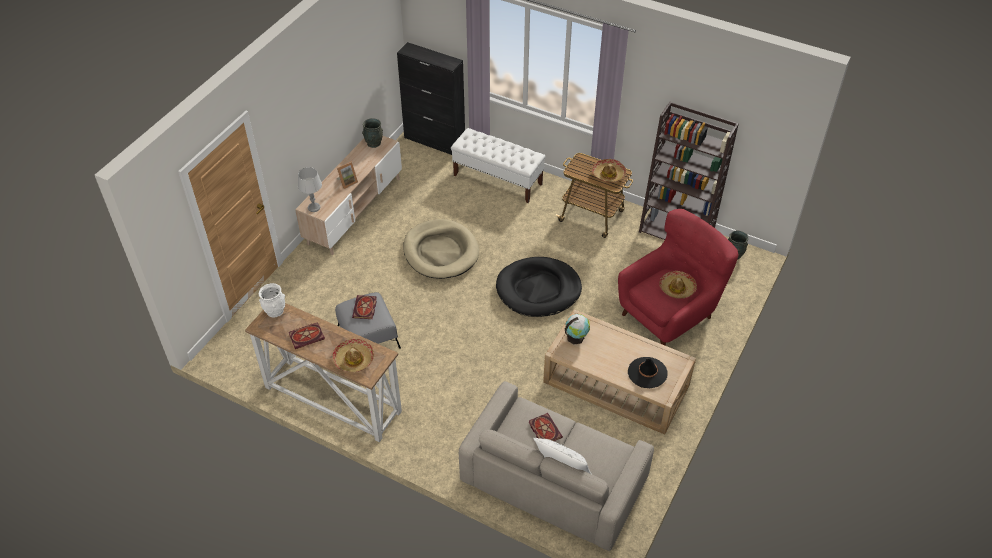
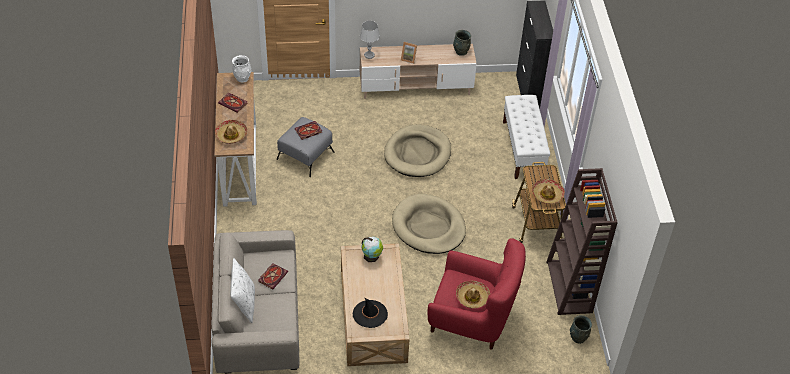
camera: 55 degrees right, 0 degrees up
black dog bed [496,257,582,317] -> beige dog bed [392,194,466,254]

